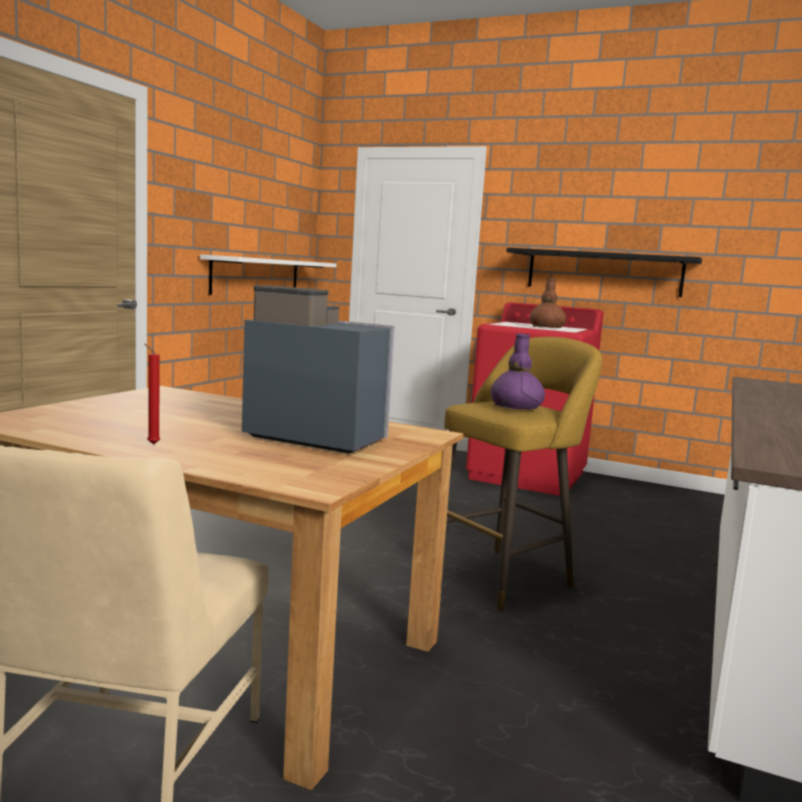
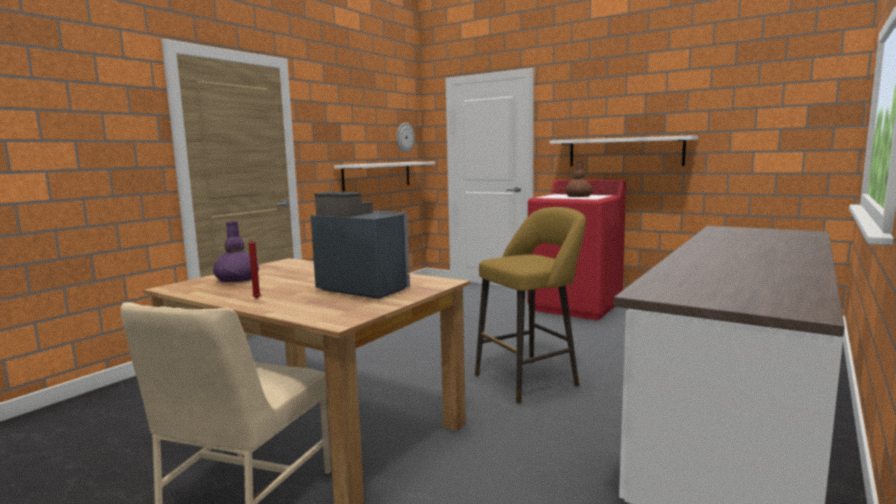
camera: 10 degrees right, 0 degrees up
purple vase [491,333,545,410] -> purple vase moved to [213,221,259,282]
black shelf [507,248,702,297] -> white shelf [549,135,698,167]
none -> wall clock [397,123,415,152]

